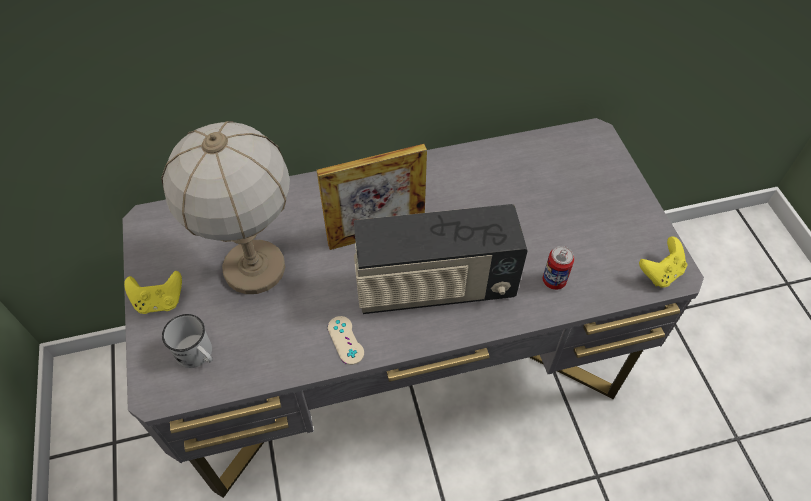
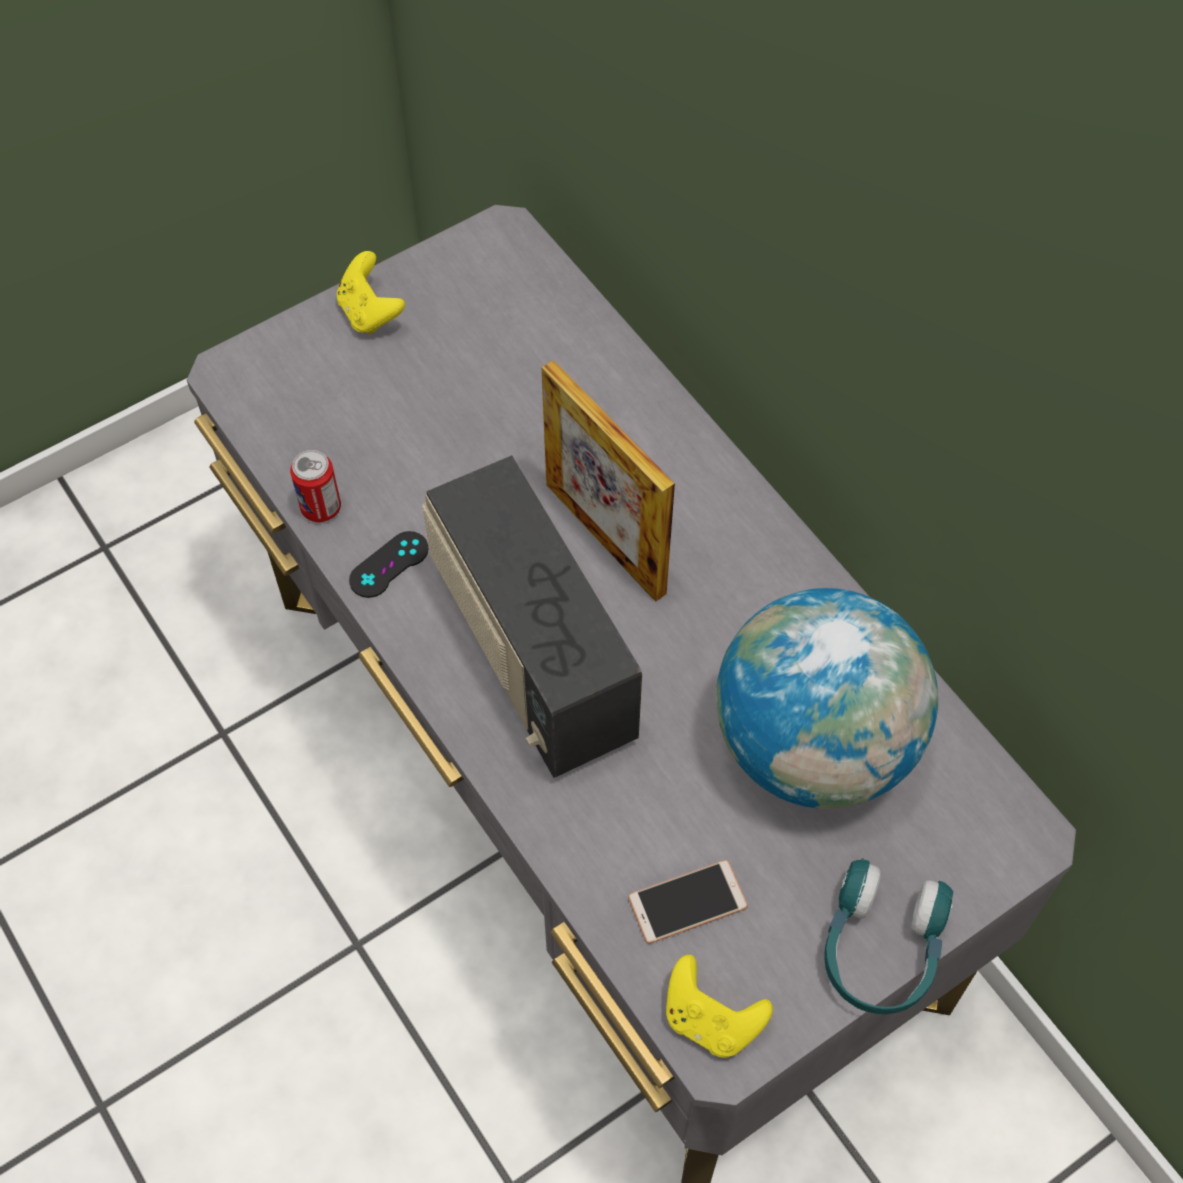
camera: 70 degrees right, 5 degrees up
table lamp [161,121,290,294] -> none
white mug [162,314,213,368] -> none
beige game controller [328,316,364,365] -> black game controller [349,531,429,598]
can [543,246,574,290] -> can moved to [290,450,341,522]
none -> phone [628,860,748,944]
none -> globe [716,588,938,809]
none -> turquoise headphones [824,858,953,1014]

